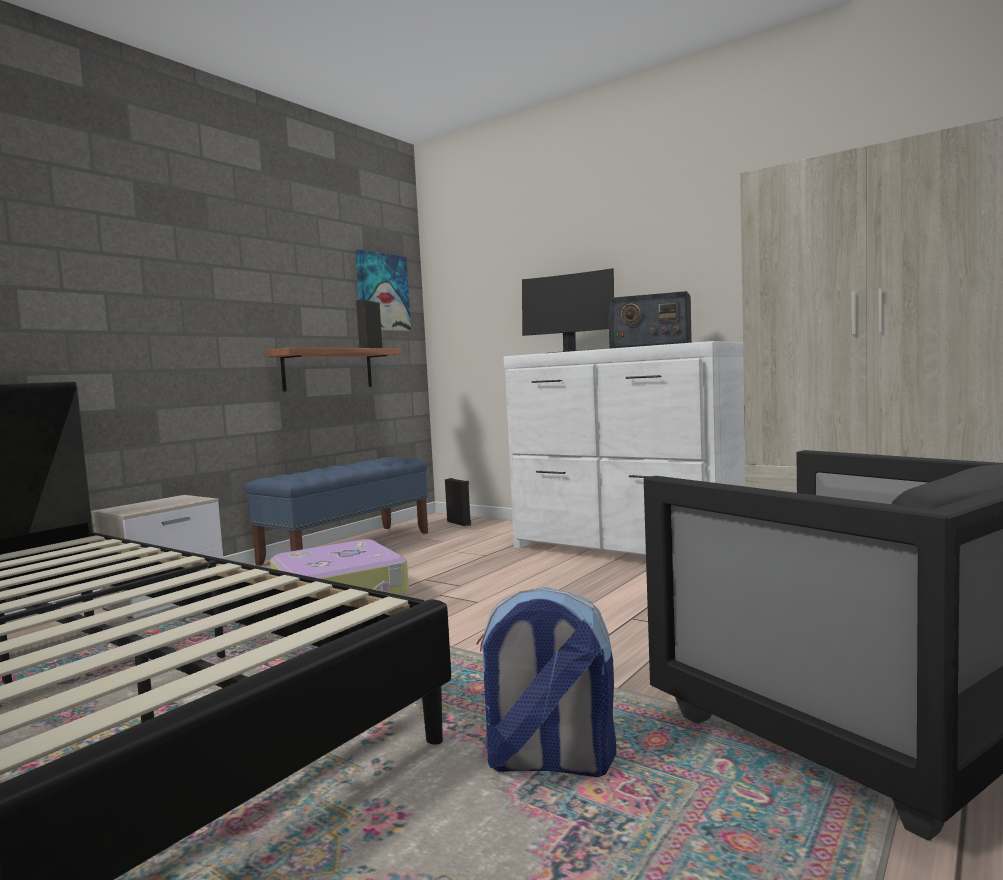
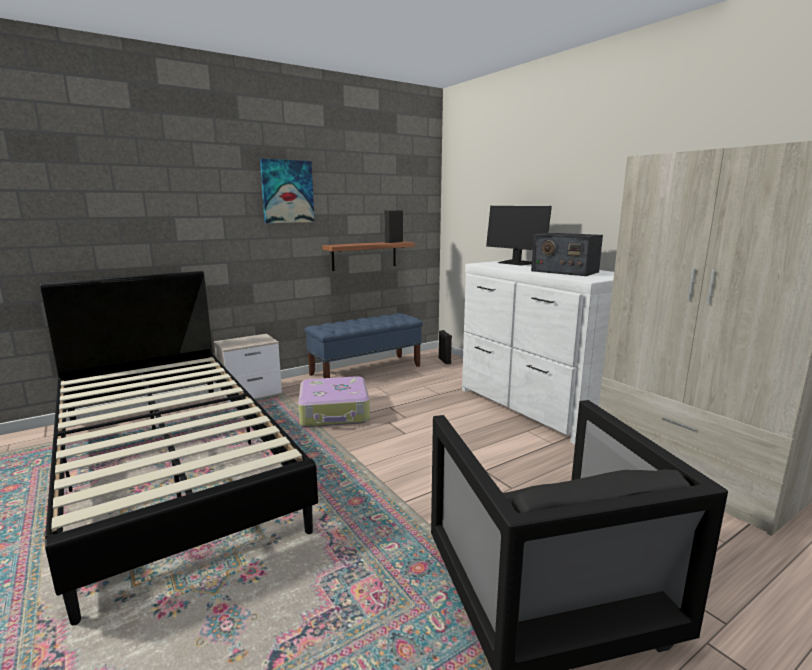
camera: 20 degrees right, 10 degrees up
picture [355,249,411,331] -> picture moved to [260,158,314,223]
backpack [476,587,616,777] -> none

